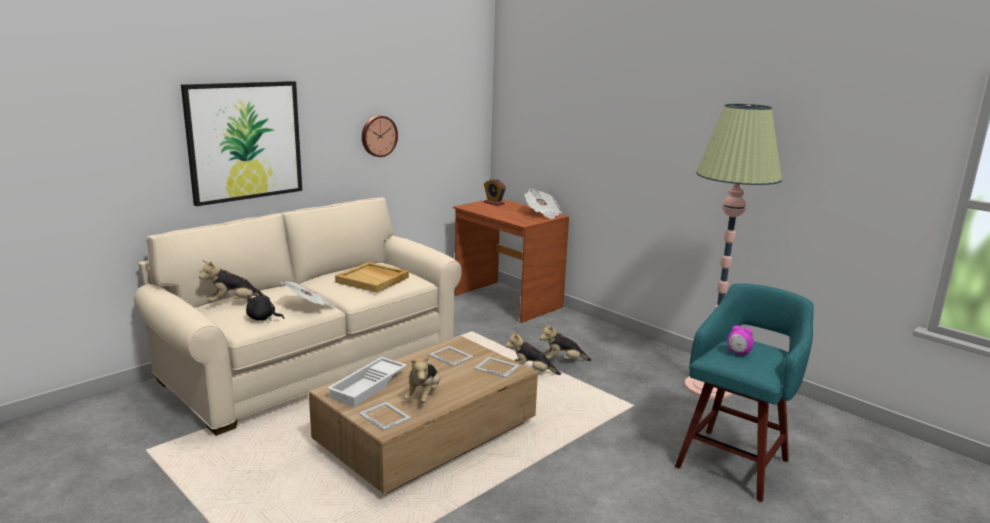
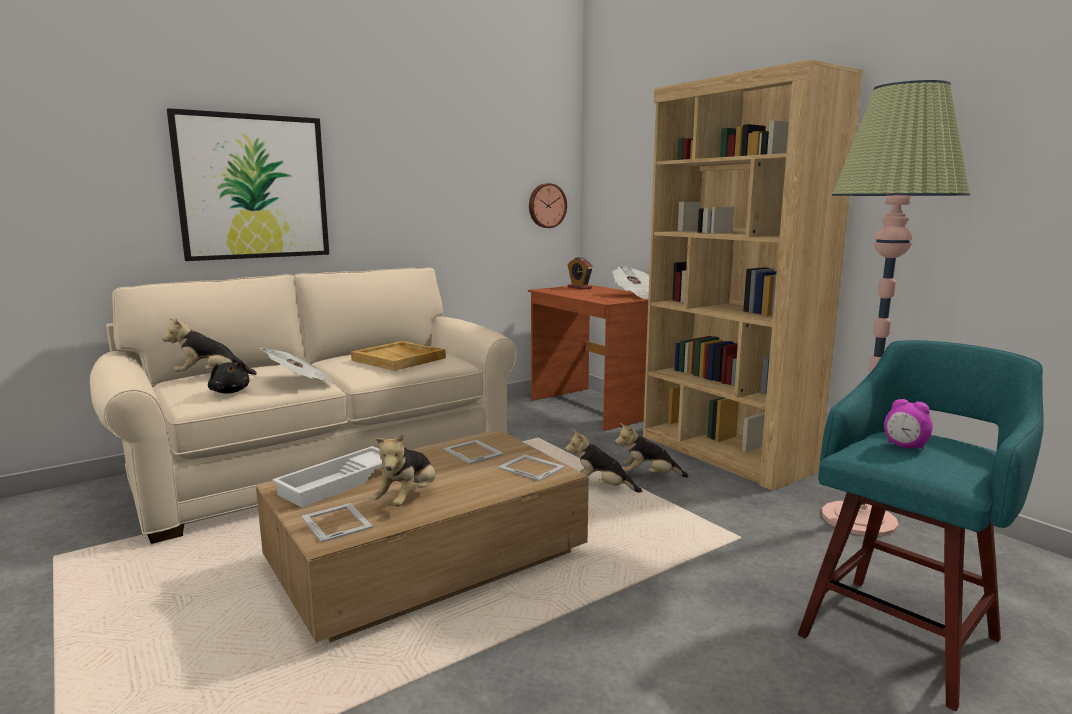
camera: 10 degrees right, 5 degrees down
black plush toy [246,291,284,321] -> black plush toy turned 150 degrees counterclockwise [208,361,249,394]
wall clock [362,116,398,157] -> wall clock moved to [529,183,567,228]
none -> brown bookcase [643,59,863,491]

